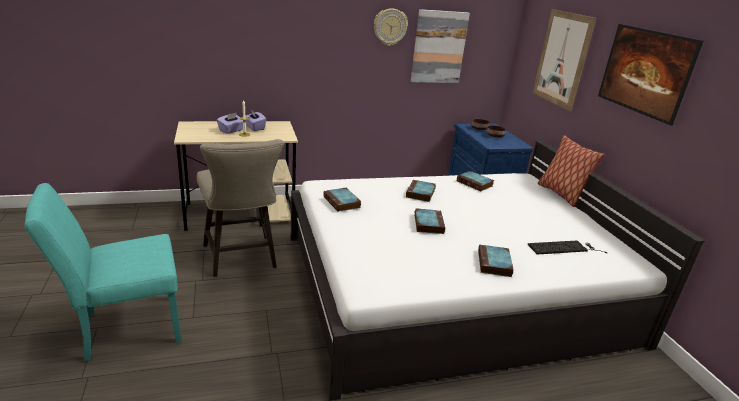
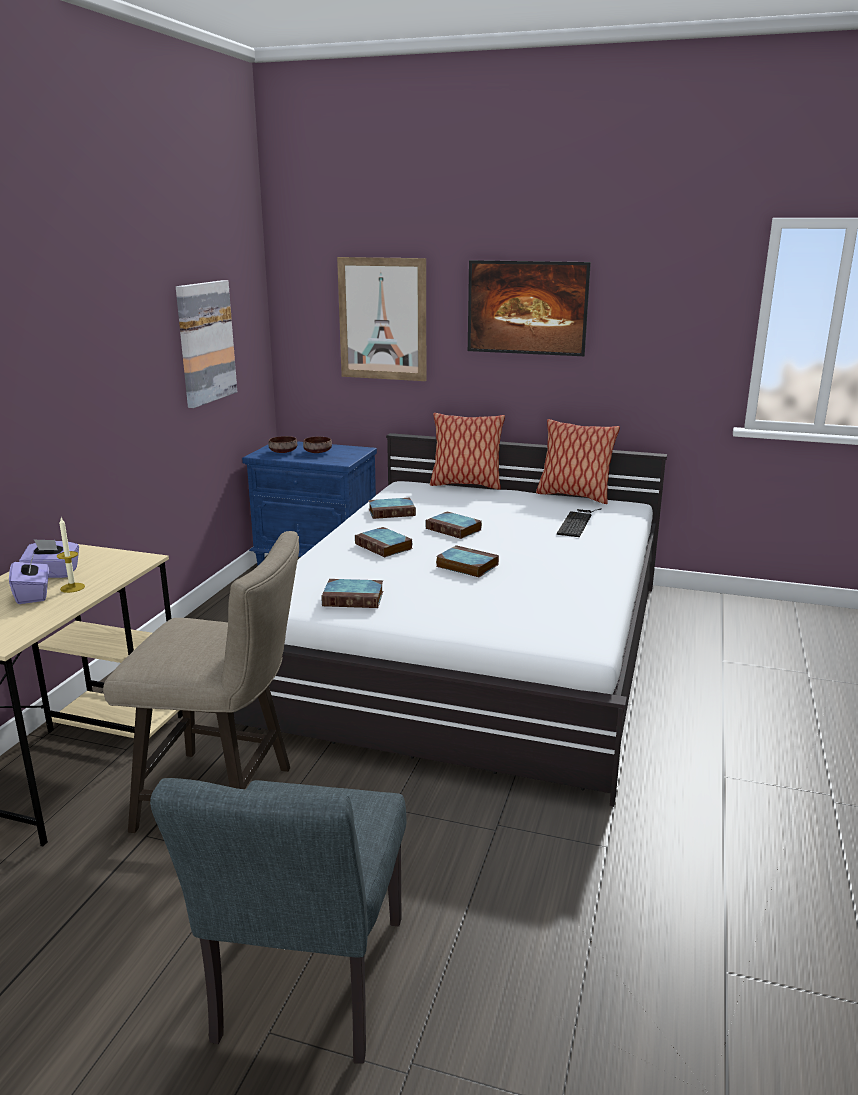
camera: 55 degrees left, 5 degrees down
turquoise chair [25,183,182,361] -> grey chair [150,778,407,1063]
wall clock [374,8,408,46] -> none
book [478,245,514,277] -> book moved to [425,511,482,539]
none -> pillow [536,419,620,504]

